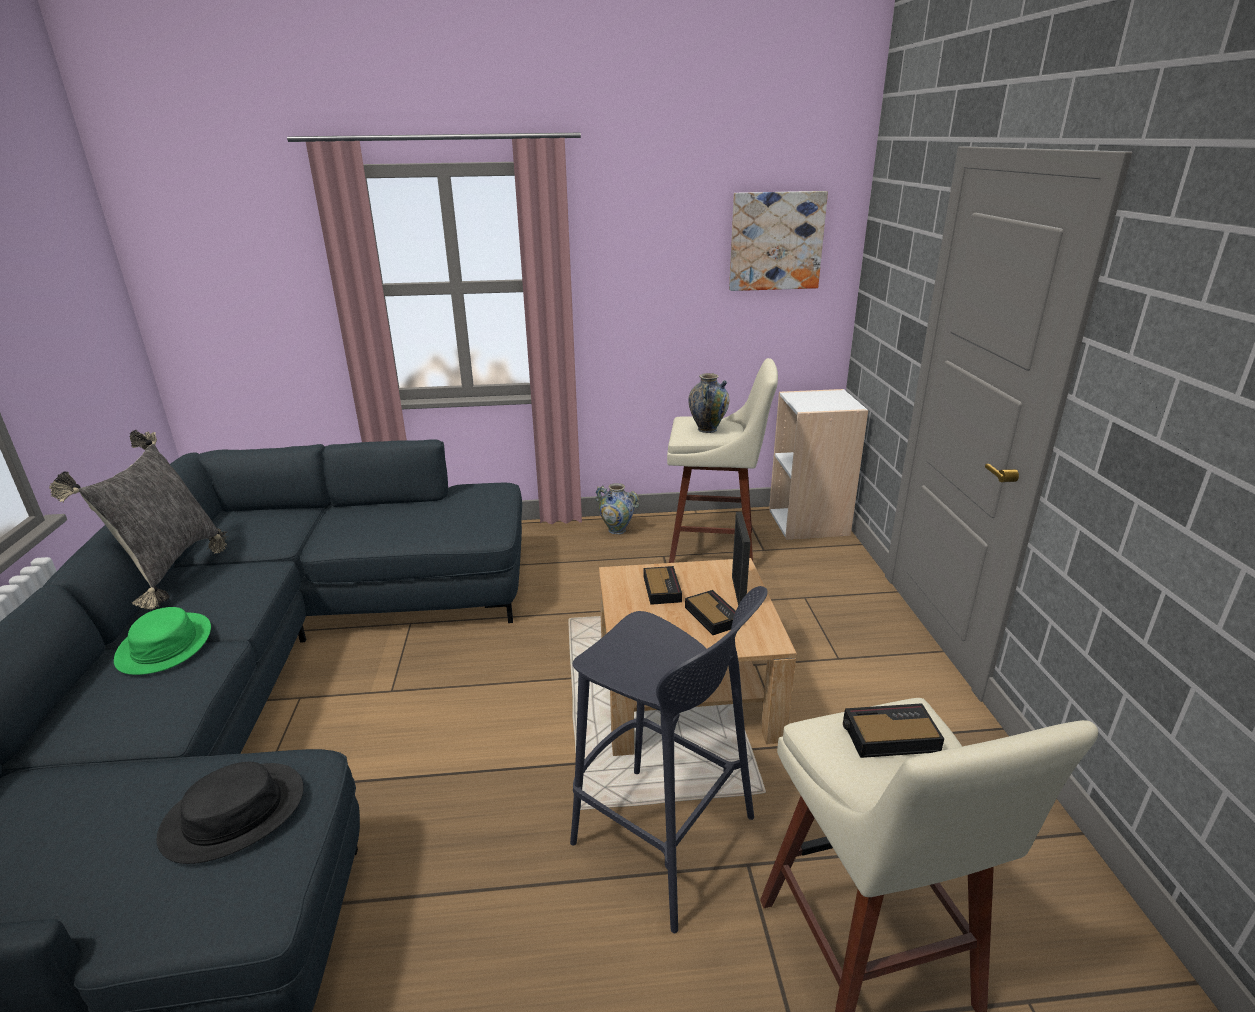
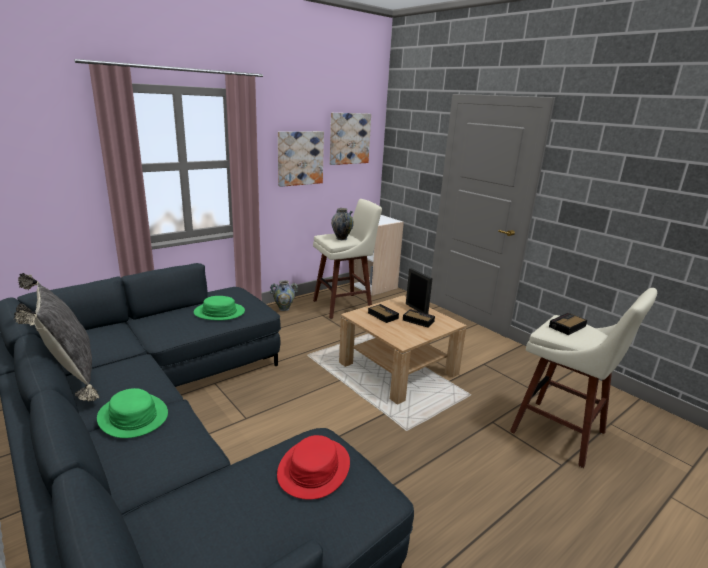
camera: 35 degrees left, 5 degrees down
black hat [157,762,304,864] -> red hat [277,435,350,500]
grey stool [570,586,768,933] -> none
none -> green hat [194,296,245,320]
none -> picture [278,131,324,187]

